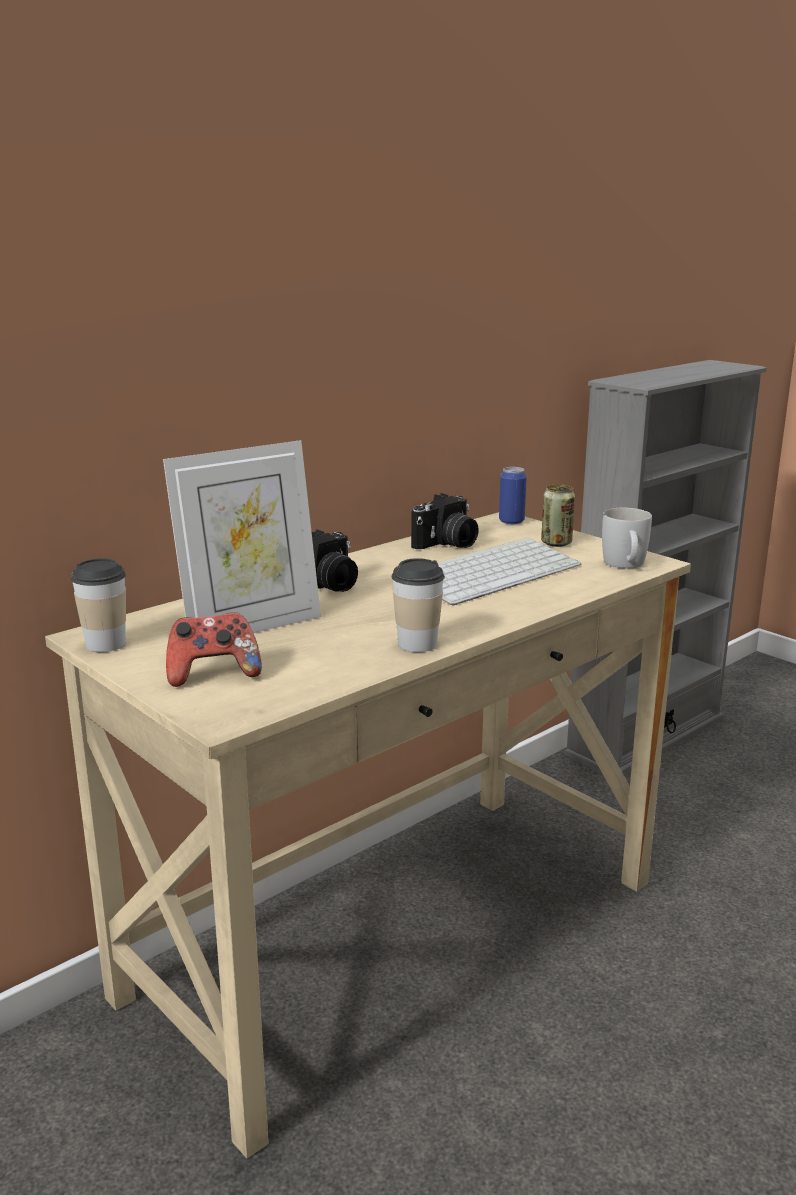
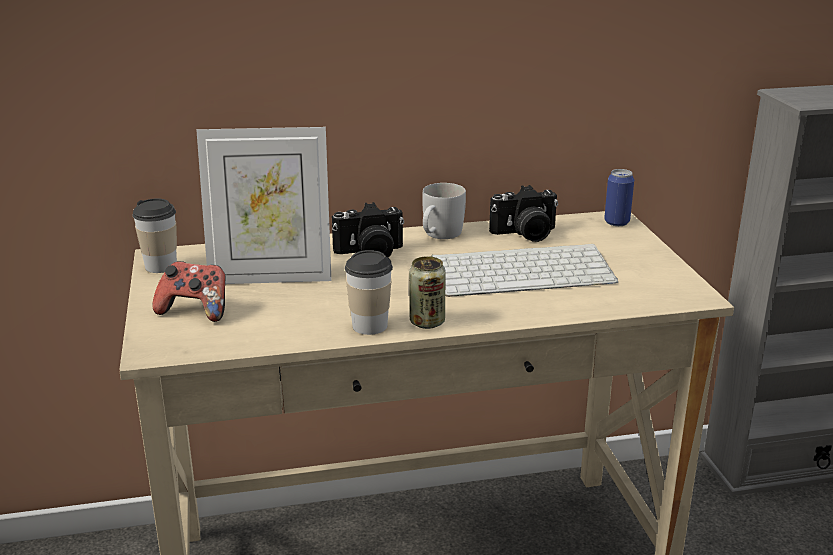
camera: 30 degrees right, 5 degrees up
can [541,484,575,547] -> can moved to [409,256,446,329]
white mug [602,508,652,569] -> white mug moved to [422,183,466,239]

